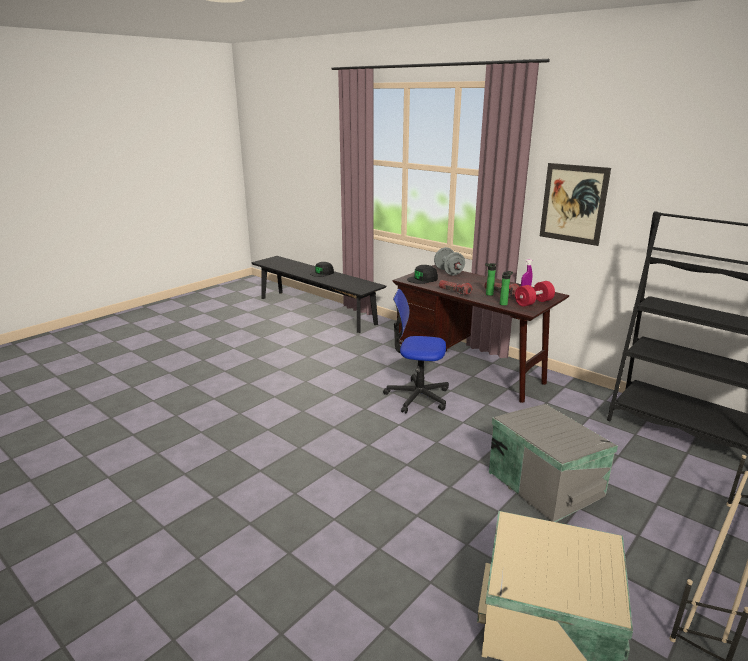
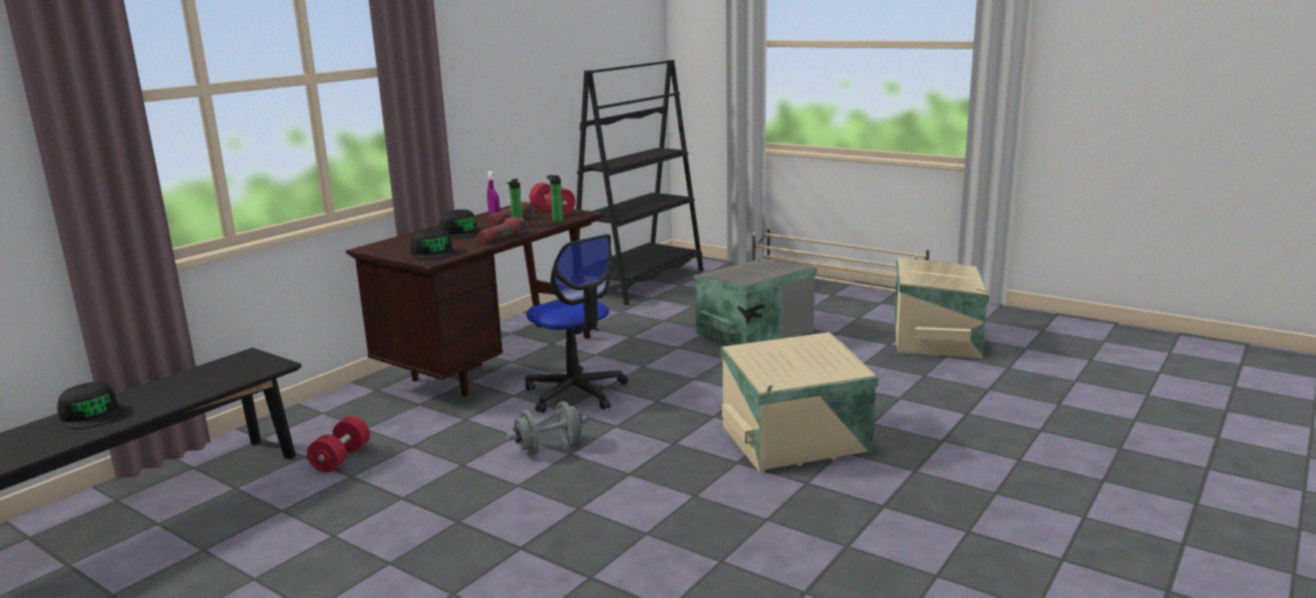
camera: 95 degrees left, 5 degrees down
office chair [383,289,449,413] -> office chair turned 45 degrees counterclockwise [525,234,628,413]
grey dumbbell [434,247,465,275] -> grey dumbbell moved to [507,401,588,455]
picture [540,163,611,246] -> none
none -> red dumbbell [307,416,370,473]
none -> black cap [439,209,483,238]
none -> beige storage box [720,332,879,473]

